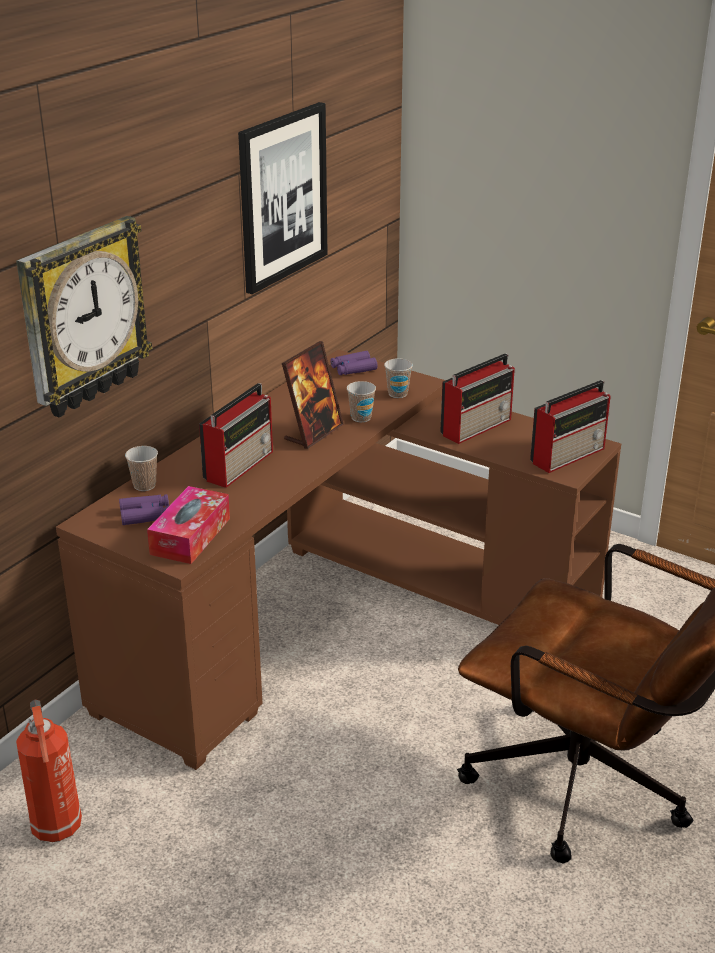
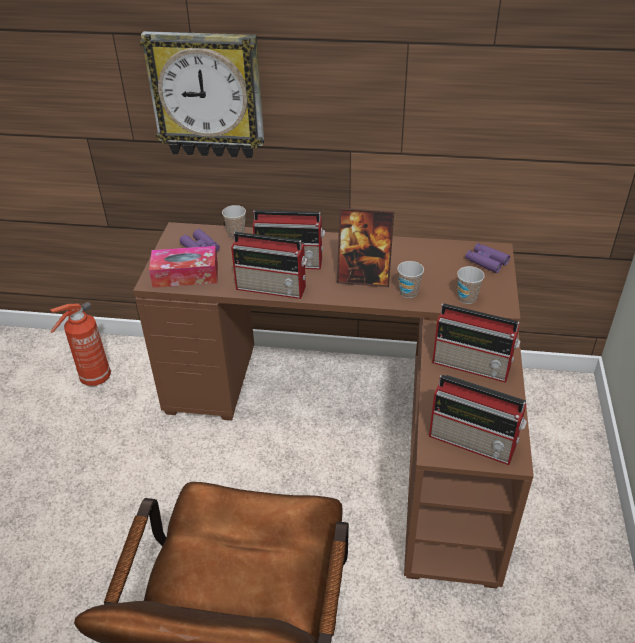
camera: 65 degrees right, 10 degrees up
picture [238,102,328,294] -> none
none -> radio [231,232,308,299]

